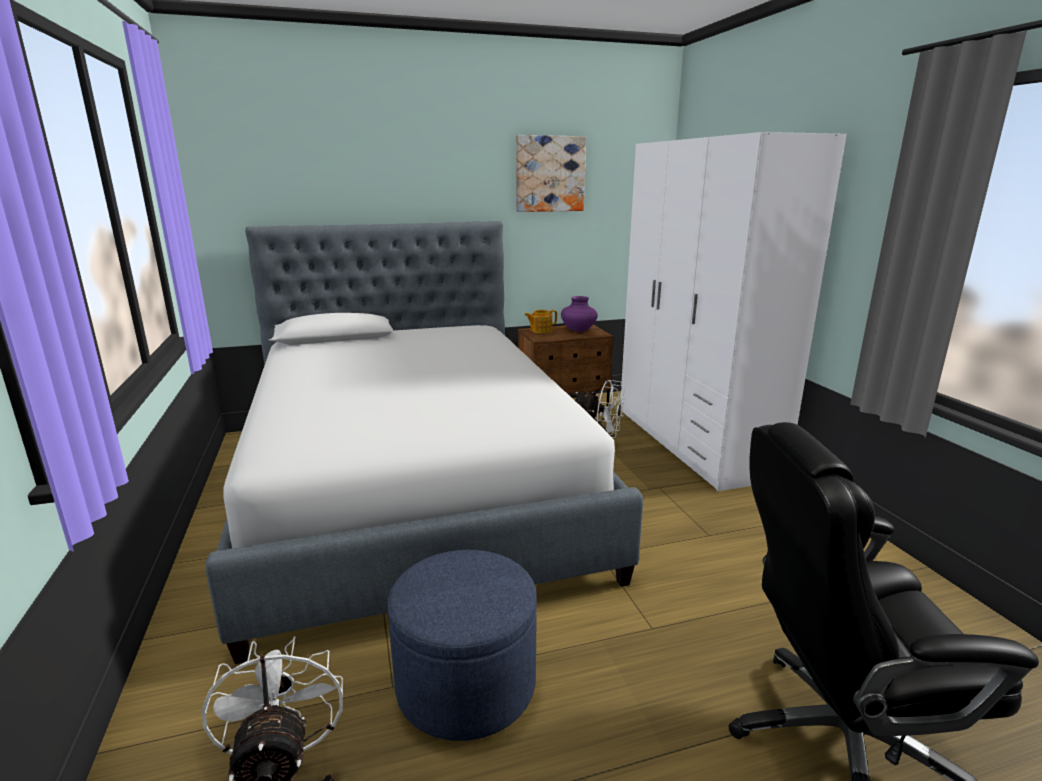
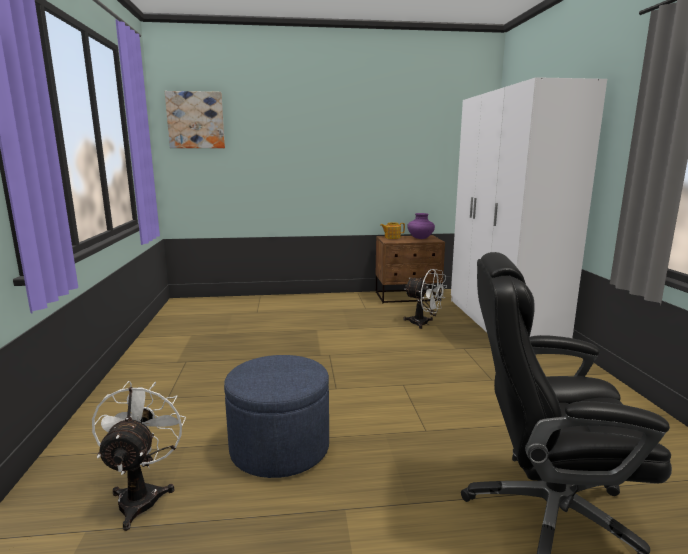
camera: 10 degrees right, 5 degrees down
bed [205,221,643,664] -> none
picture [516,135,586,212] -> picture moved to [165,91,225,148]

